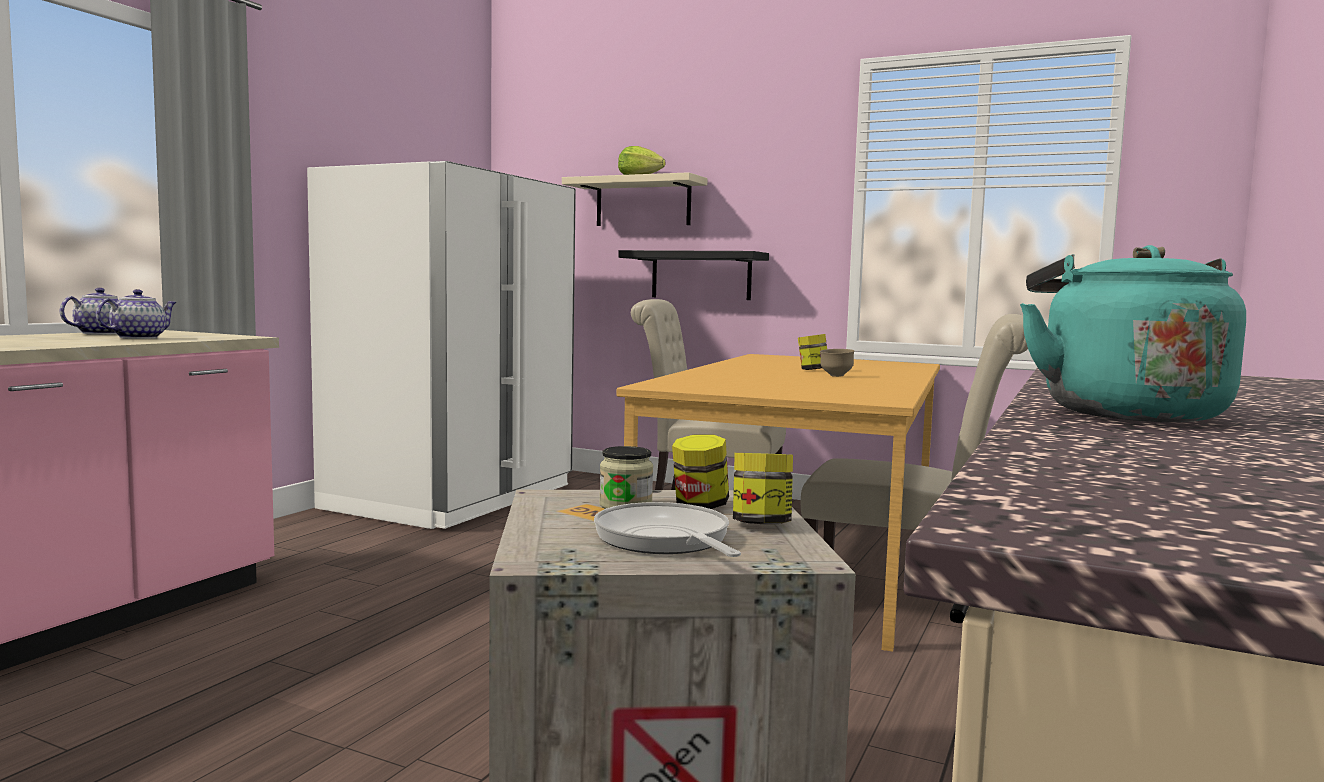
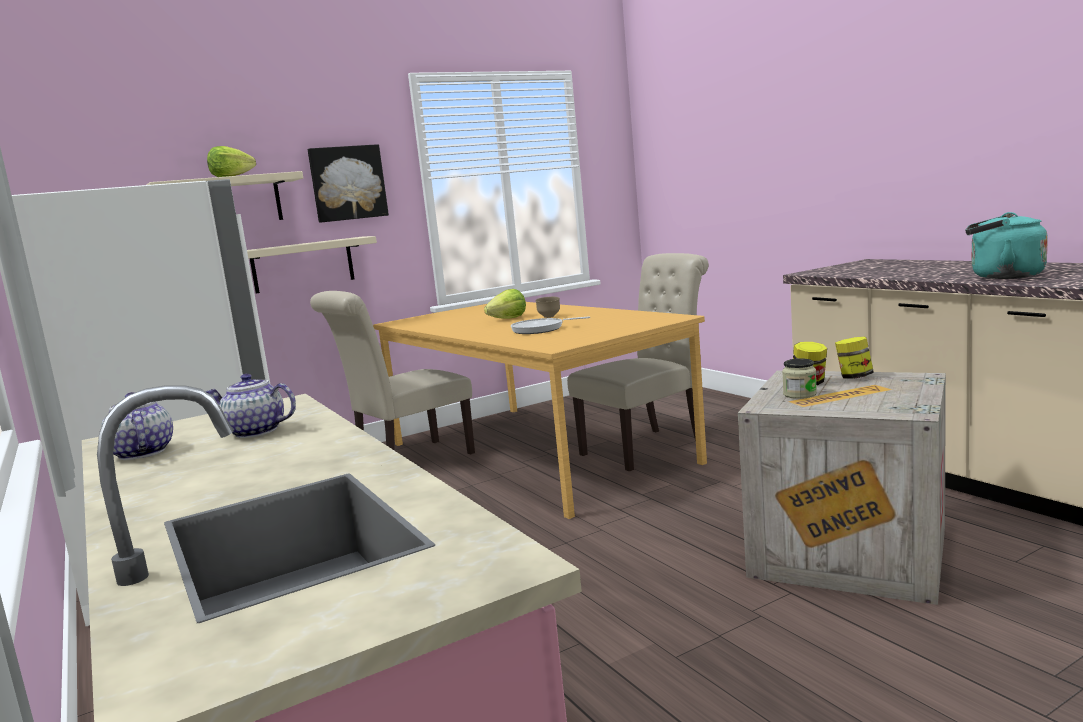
camera: 55 degrees left, 5 degrees up
teapot [96,289,177,339] -> teapot turned 45 degrees counterclockwise [205,374,296,438]
frying pan [594,502,741,557] -> frying pan moved to [511,316,590,334]
black shelf [618,250,769,300] -> beige shelf [247,236,377,293]
jar [798,334,827,370] -> lettuce [484,289,526,319]
none -> picture [308,144,389,223]

